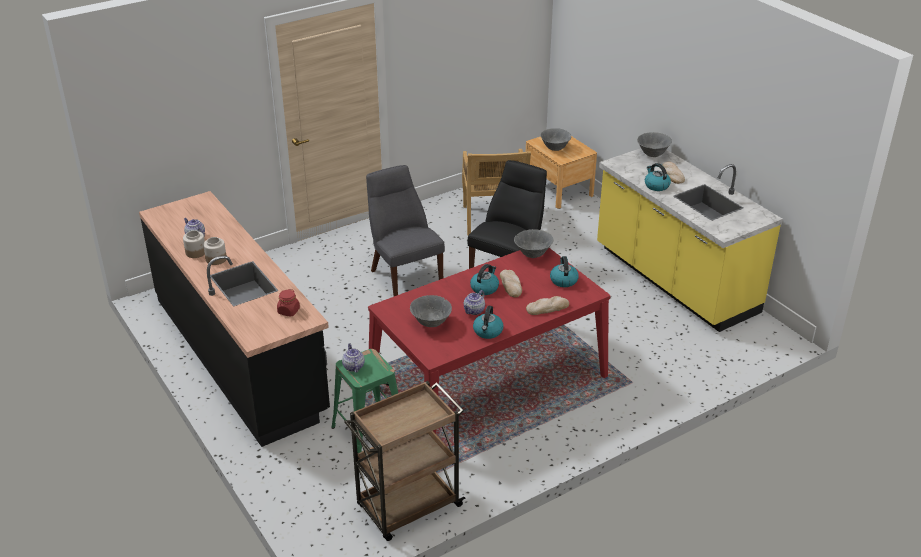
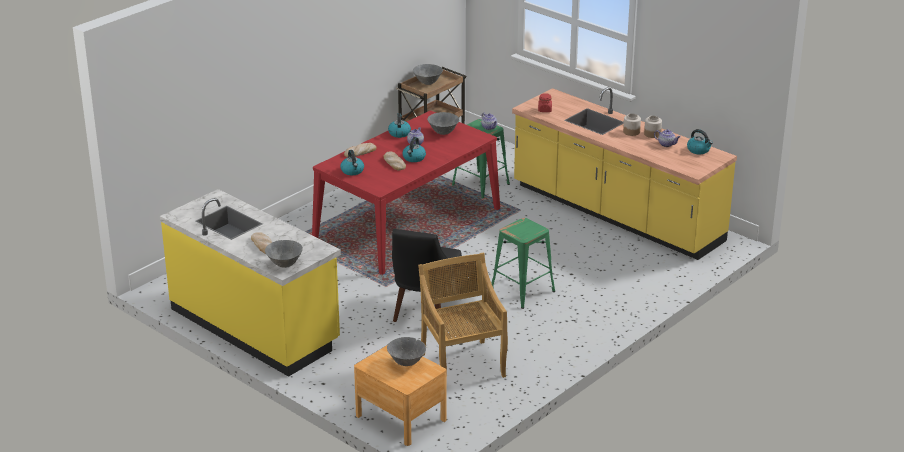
camera: 165 degrees right, 5 degrees down
black counter [139,191,330,447] -> yellow counter [512,87,737,260]
grey chair [366,165,445,296] -> green stool [491,218,555,309]
grey bowl [514,229,554,258] -> grey bowl moved to [413,64,443,85]
kettle [645,163,671,191] -> kettle moved to [687,129,713,154]

